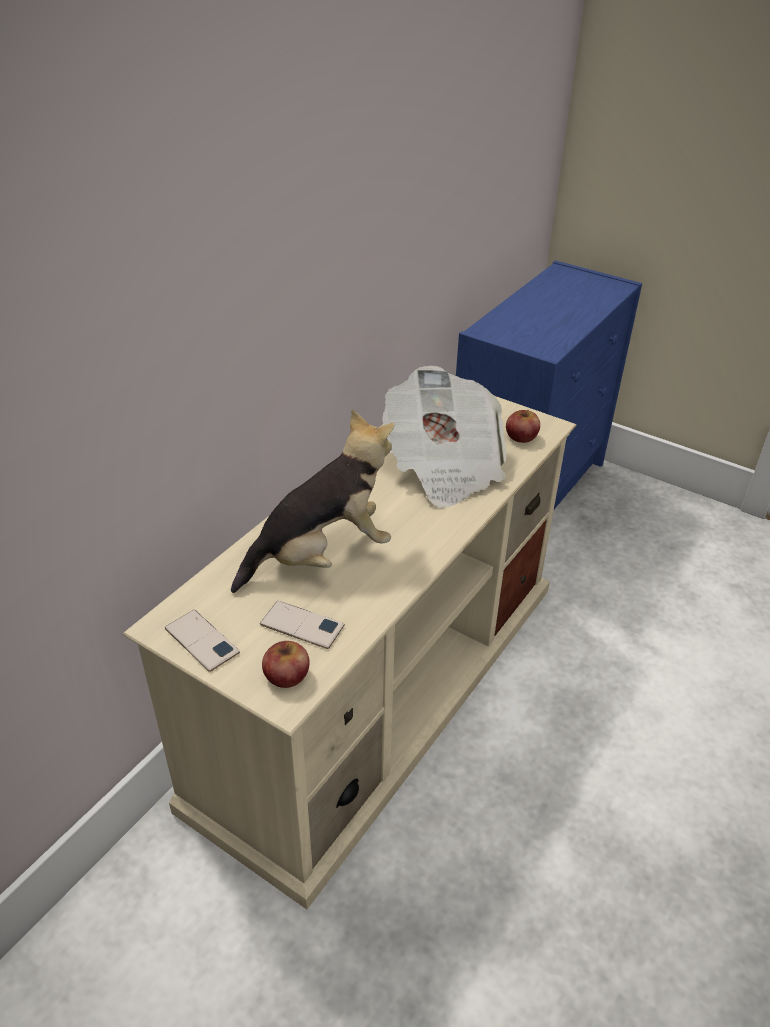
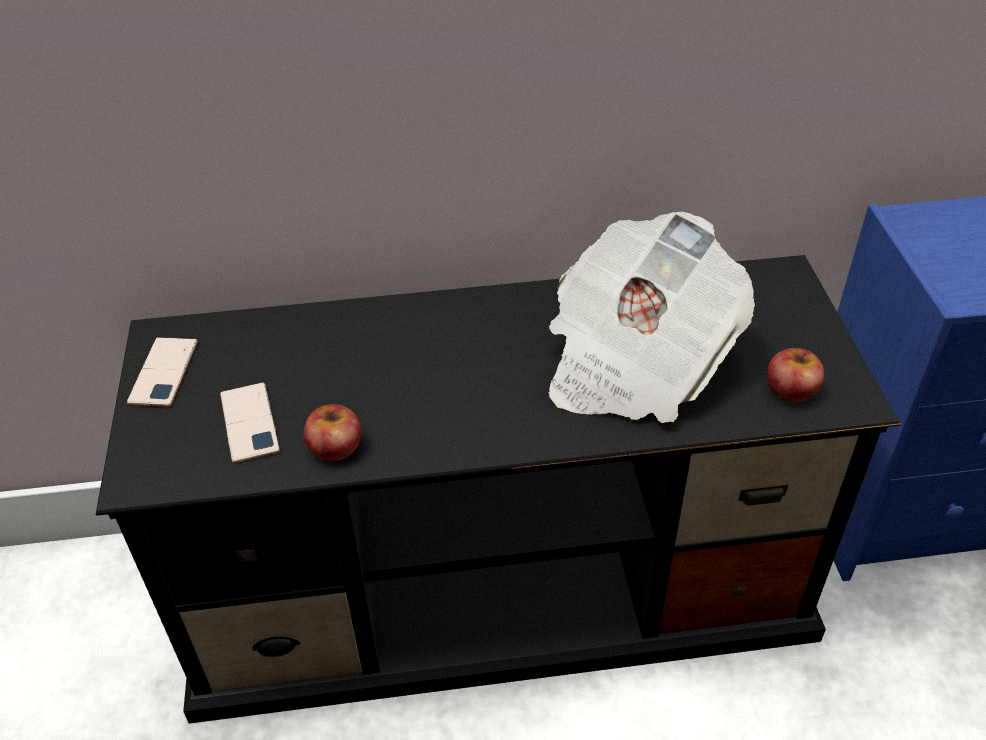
camera: 50 degrees right, 5 degrees up
beige tv stand [122,396,576,909] -> black tv stand [95,255,901,724]
plush toy [231,409,394,593] -> none
apple [262,641,309,688] -> apple moved to [303,404,362,461]

